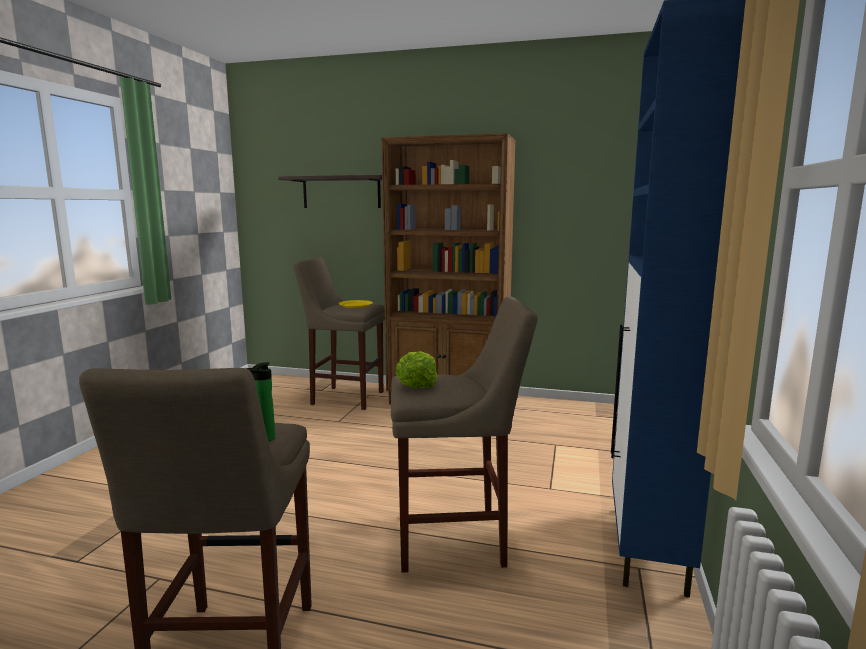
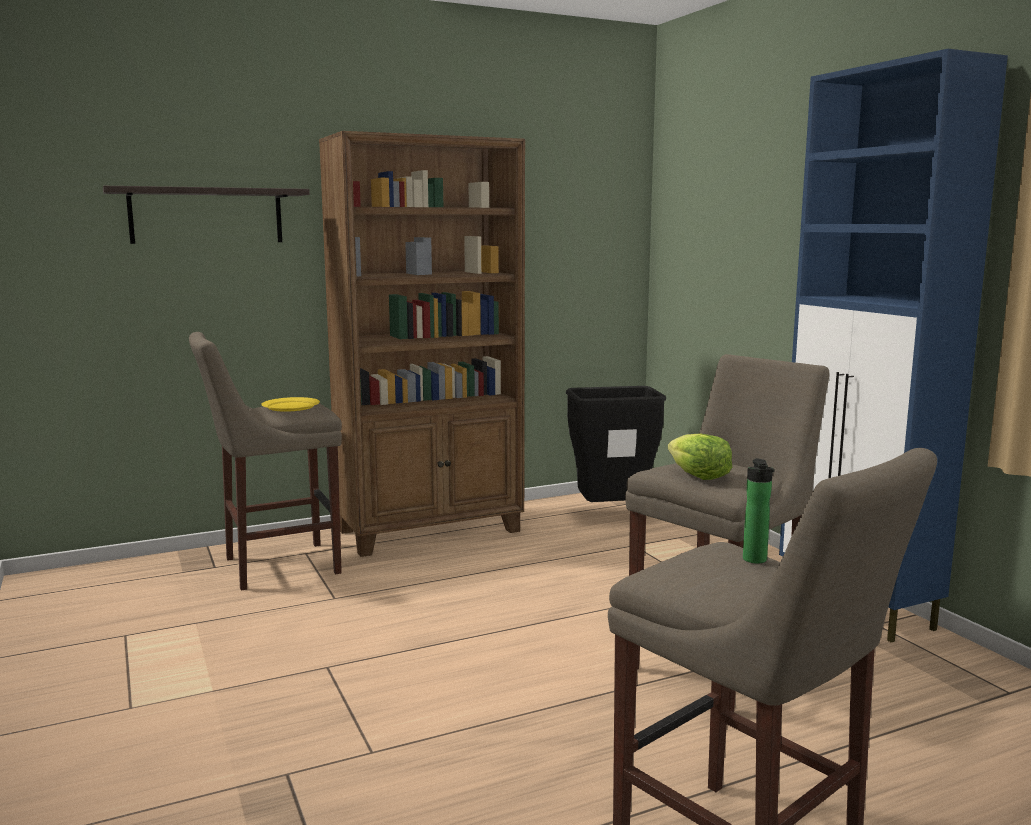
camera: 40 degrees left, 0 degrees up
none -> black trash can [566,386,666,502]

